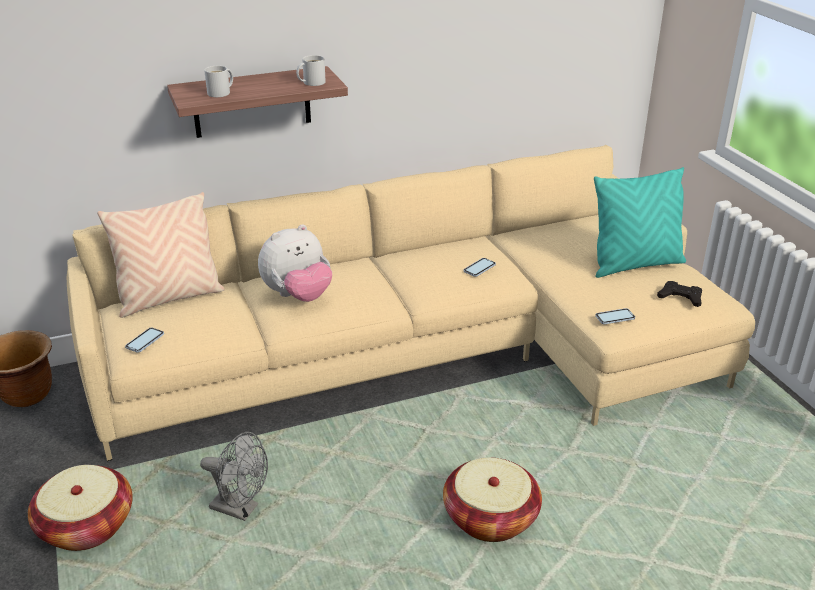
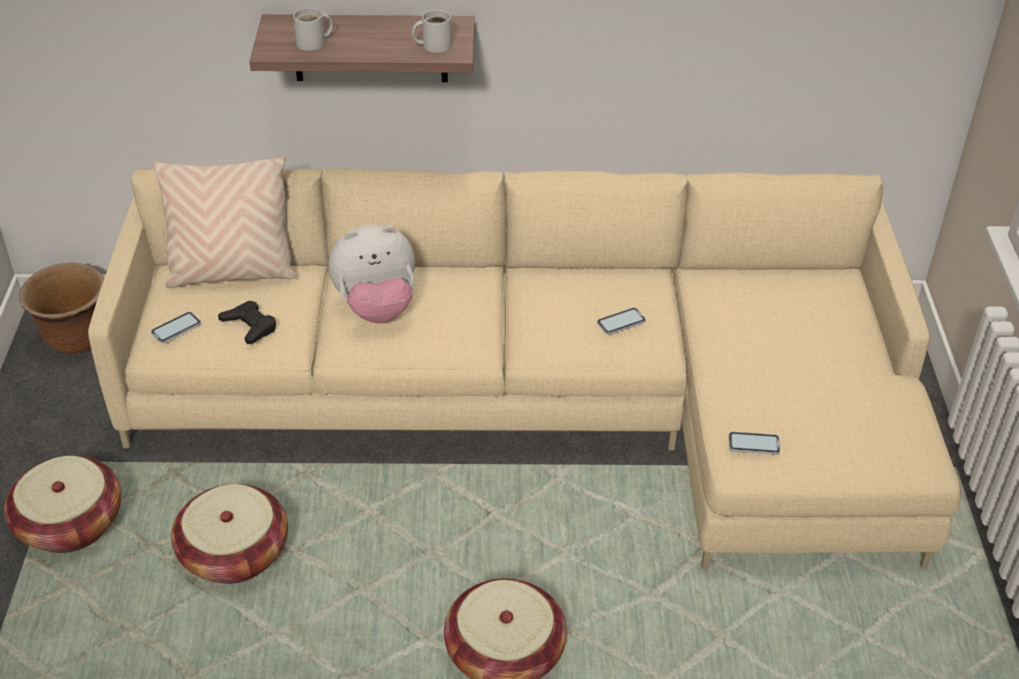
camera: 20 degrees right, 10 degrees up
grey fan [200,432,268,521] -> basket [171,484,288,584]
turquoise pillow [594,167,686,278] -> none
black game controller [657,281,702,307] -> black game controller moved to [218,300,276,344]

